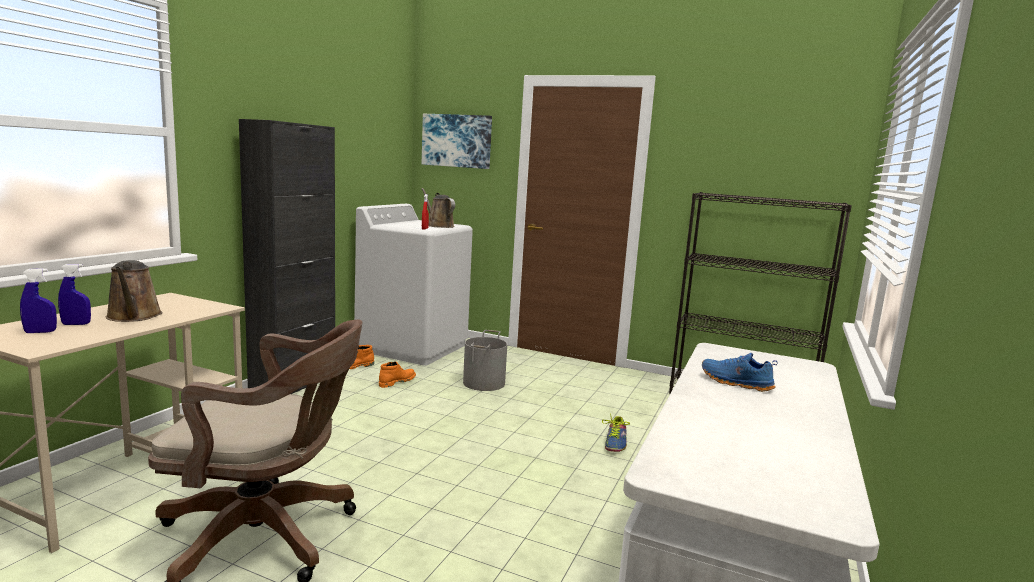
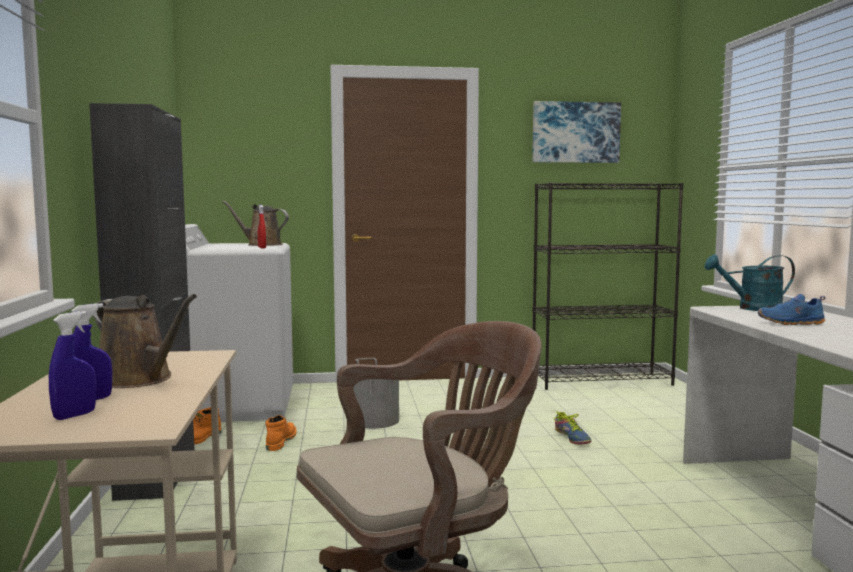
camera: 30 degrees left, 5 degrees down
picture [422,114,492,169] -> picture moved to [532,101,621,163]
none -> turquoise watering can [705,254,795,311]

